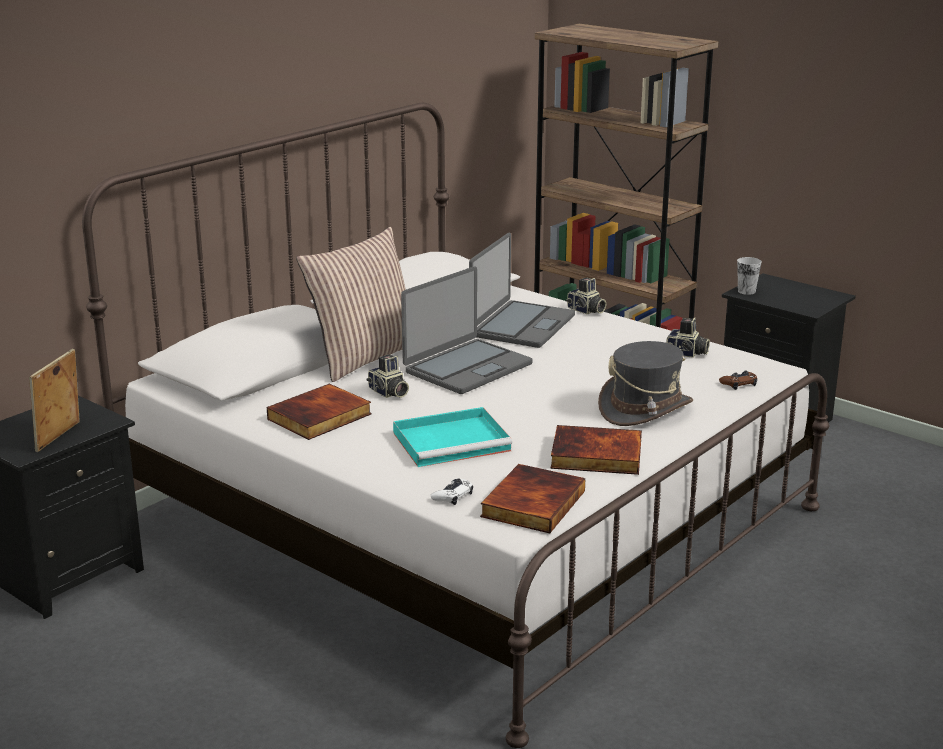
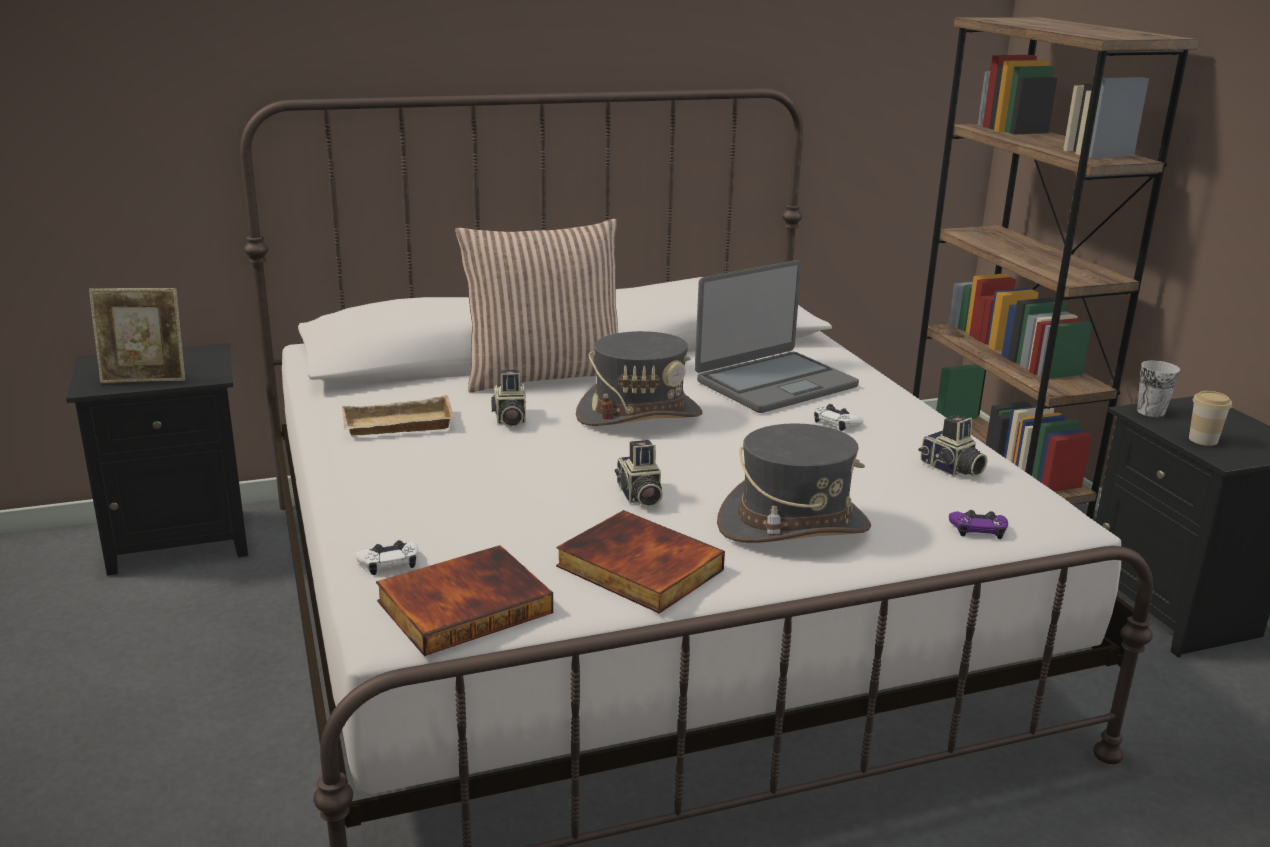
camera: 30 degrees right, 0 degrees up
picture frame [29,349,80,452] -> picture frame turned 150 degrees counterclockwise [89,288,185,383]
book [266,384,372,440] -> beige tray [342,395,454,435]
turquoise tray [393,407,512,467] -> none
laptop [401,266,533,394] -> grey hat [576,331,702,426]
camera [566,277,606,315] -> camera moved to [615,440,663,508]
brown game controller [719,370,757,390] -> purple game controller [949,510,1008,539]
none -> white game controller [814,404,864,431]
none -> cup [1189,391,1232,446]

